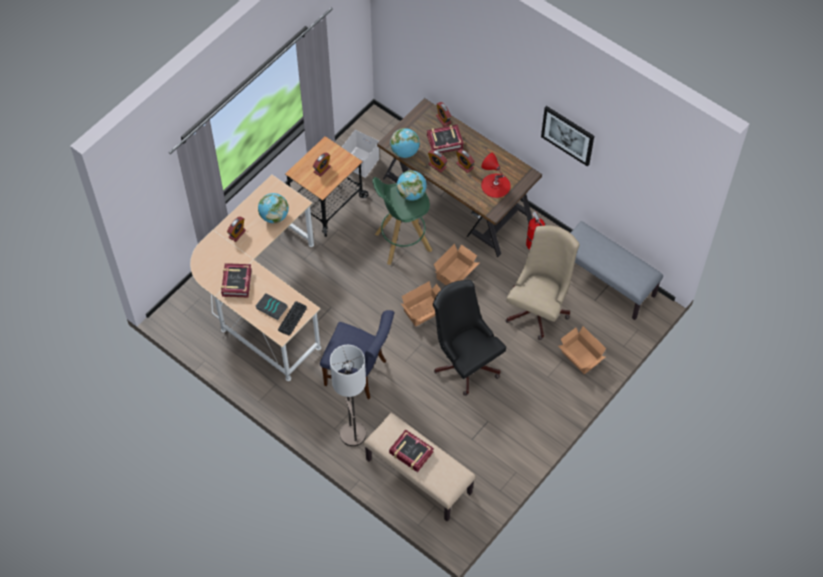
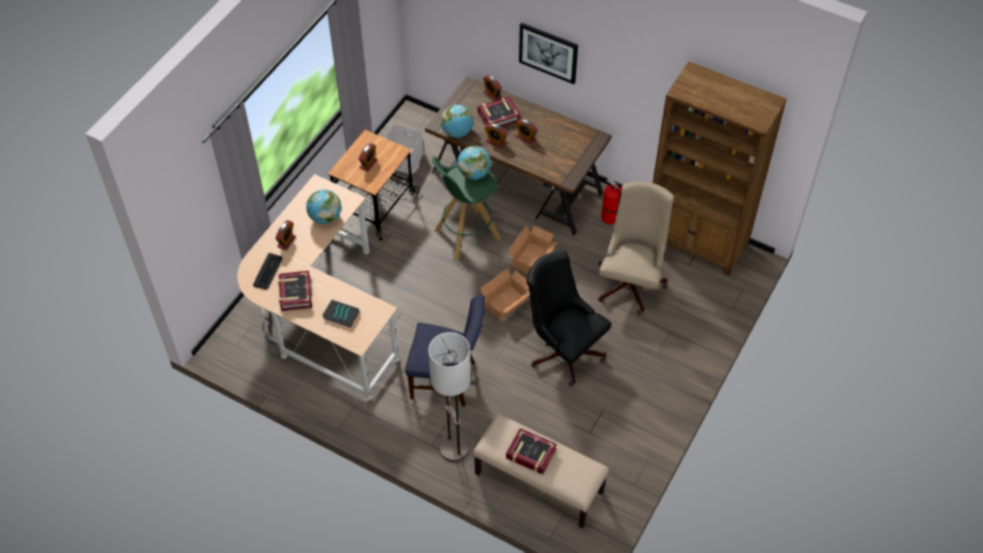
camera: 10 degrees left, 5 degrees down
keyboard [278,301,307,335] -> keyboard moved to [253,253,282,289]
red table lamp [481,153,511,198] -> none
picture [541,106,594,167] -> picture moved to [519,23,578,84]
cardboard box [558,326,606,374] -> none
grey bench [571,221,663,320] -> brown bookcase [653,61,787,276]

